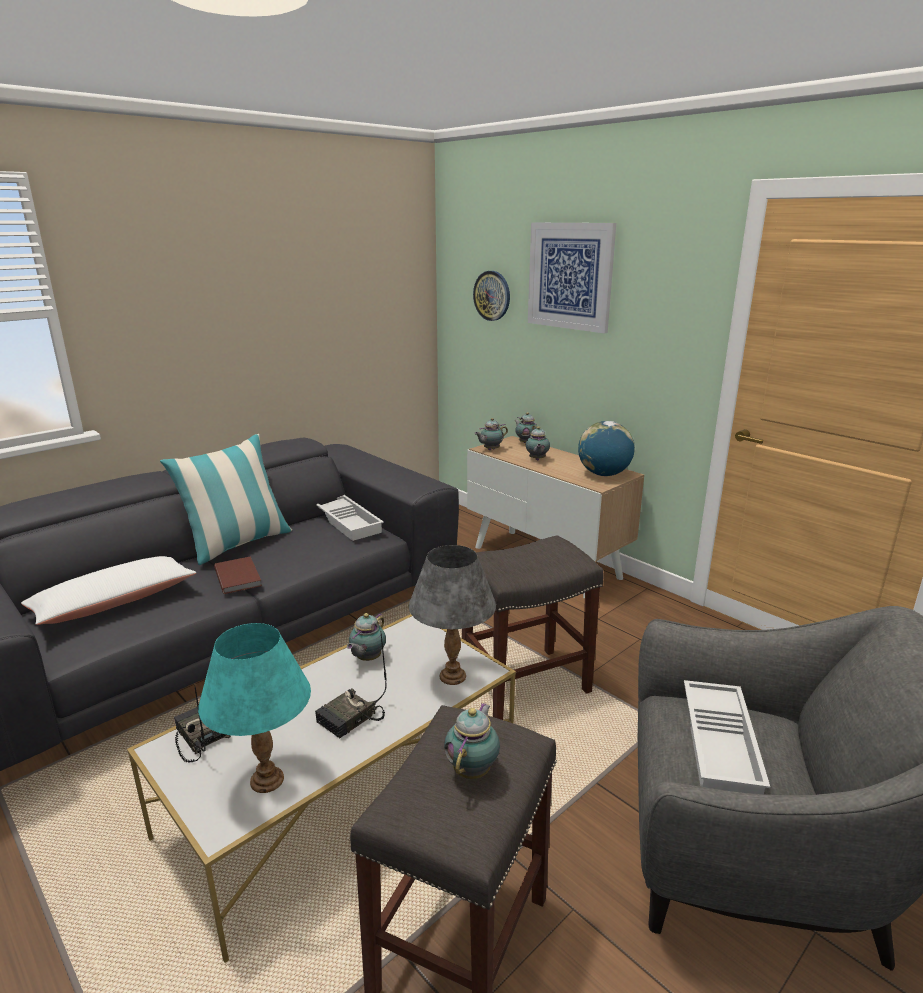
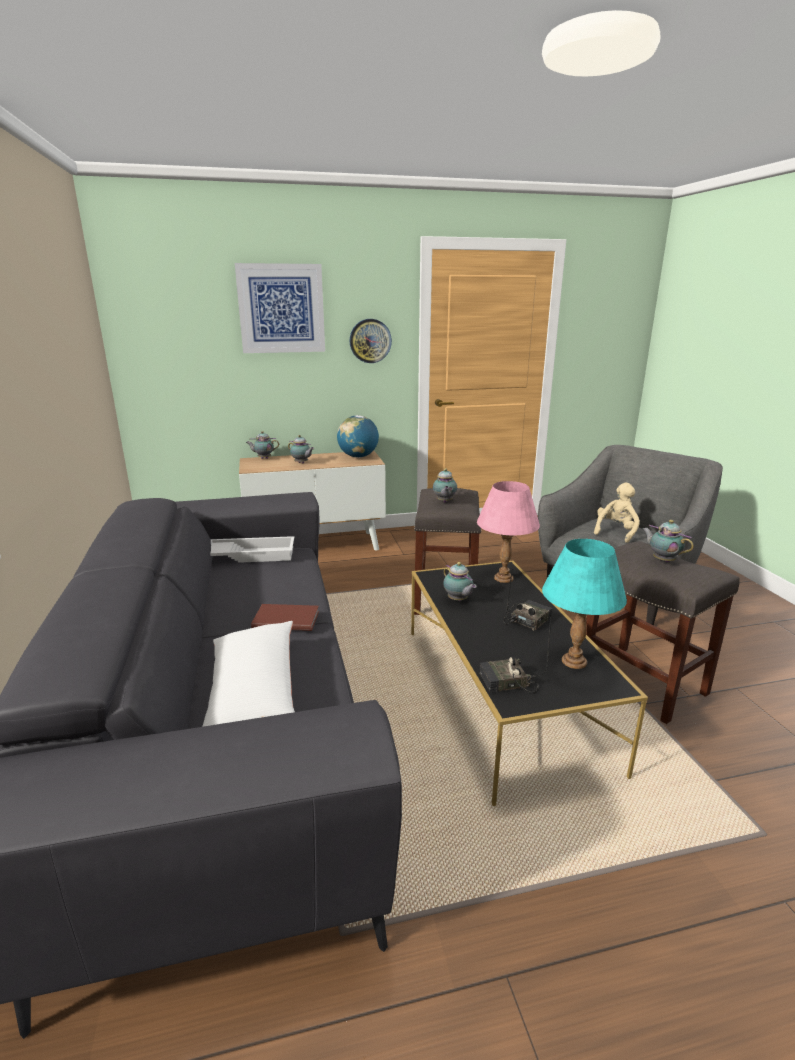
camera: 60 degrees left, 0 degrees up
white coffee table [127,614,516,963] -> black coffee table [411,560,648,806]
pillow [160,434,292,565] -> none
radio [315,633,387,739] -> radio turned 120 degrees counterclockwise [503,572,552,631]
grey table lamp [409,545,496,685] -> pink table lamp [477,481,540,583]
wall clock [473,271,510,321] -> wall clock moved to [349,319,392,363]
teapot [474,418,508,450] -> teapot moved to [433,468,457,503]
white tray [684,680,770,794] -> beige plush toy [594,482,640,543]

